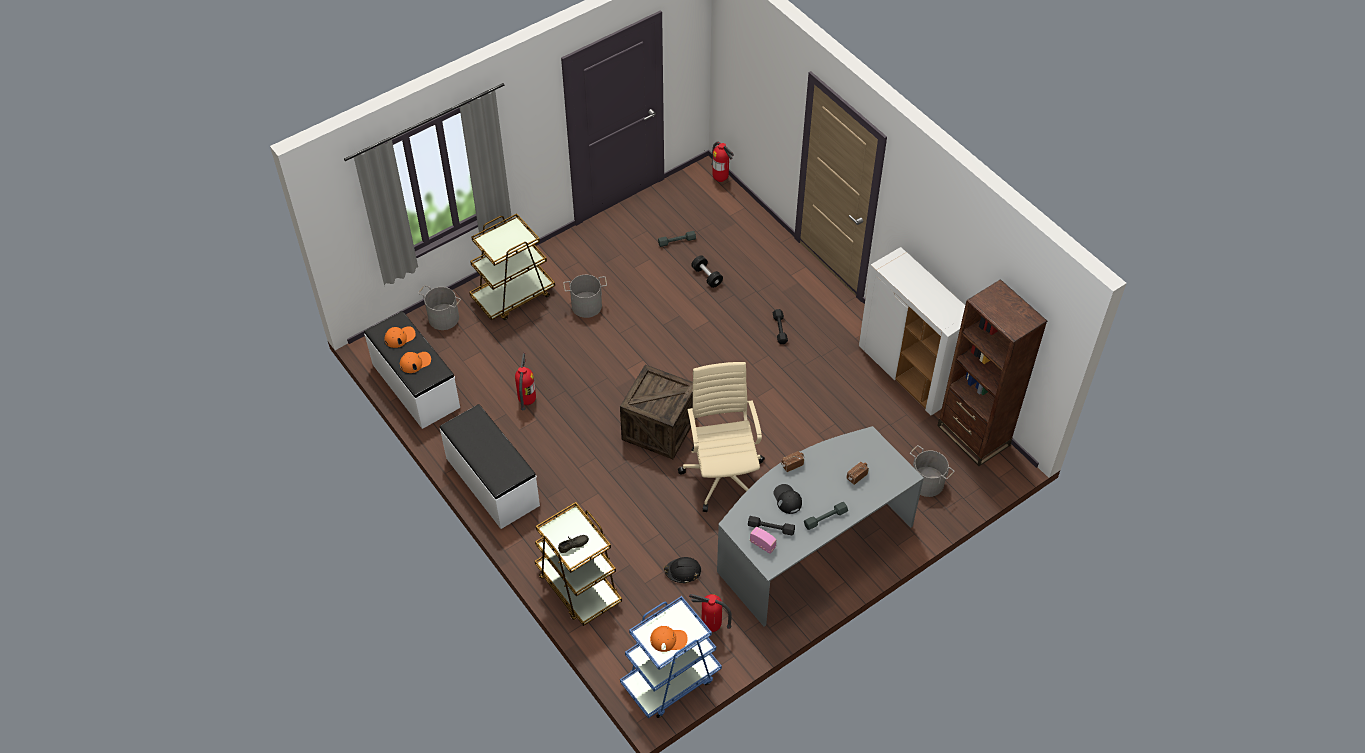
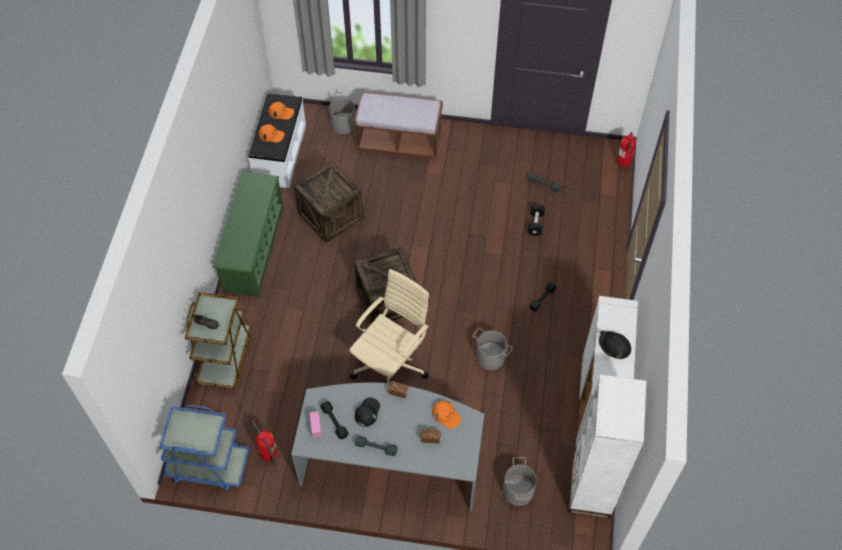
camera: 45 degrees right, 5 degrees up
white bench [440,404,540,529] -> green shoe rack [212,172,284,298]
brown cart [469,213,555,320] -> brown bench [354,92,443,159]
fire extinguisher [515,353,536,410] -> crate [293,161,363,243]
grey bucket [563,275,607,318] -> grey bucket moved to [473,328,513,370]
orange cap [650,626,688,652] -> orange cap moved to [432,401,461,429]
black hard hat [664,557,701,583] -> black hard hat moved to [599,330,631,359]
brown bookcase [937,279,1047,466] -> white bookcase [569,375,646,519]

